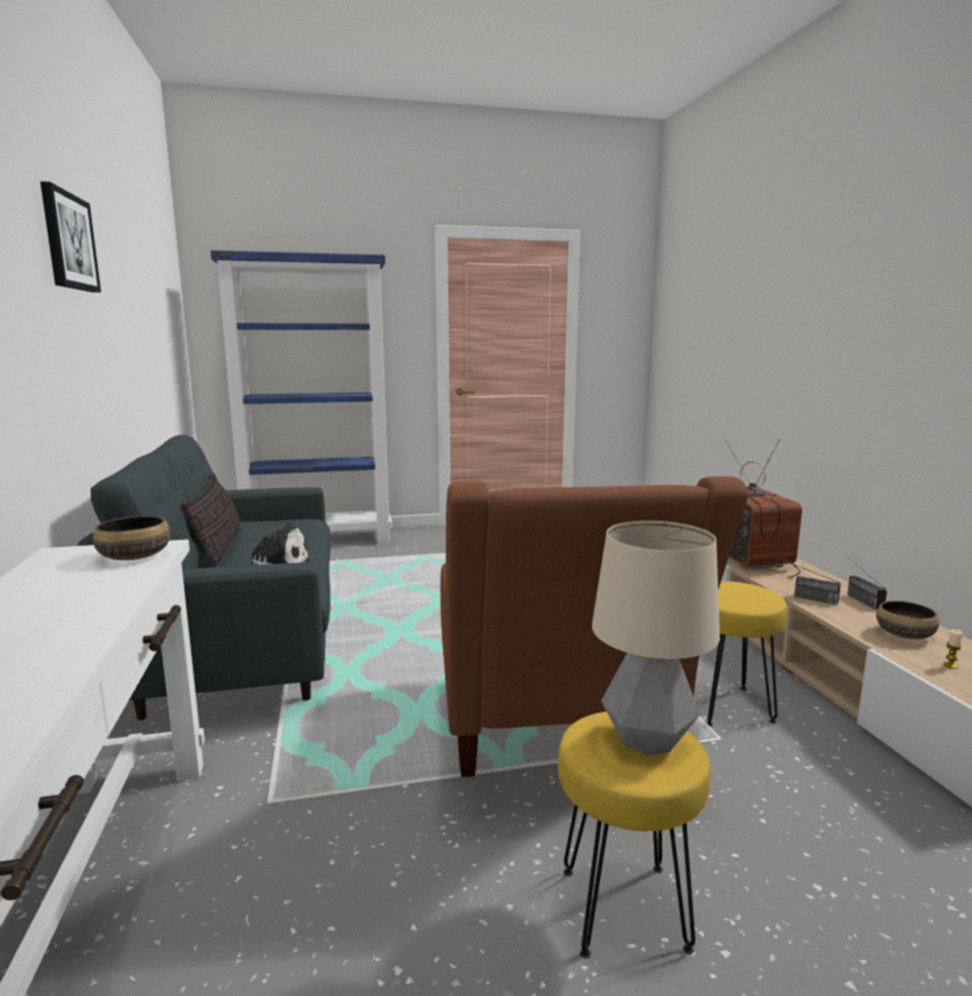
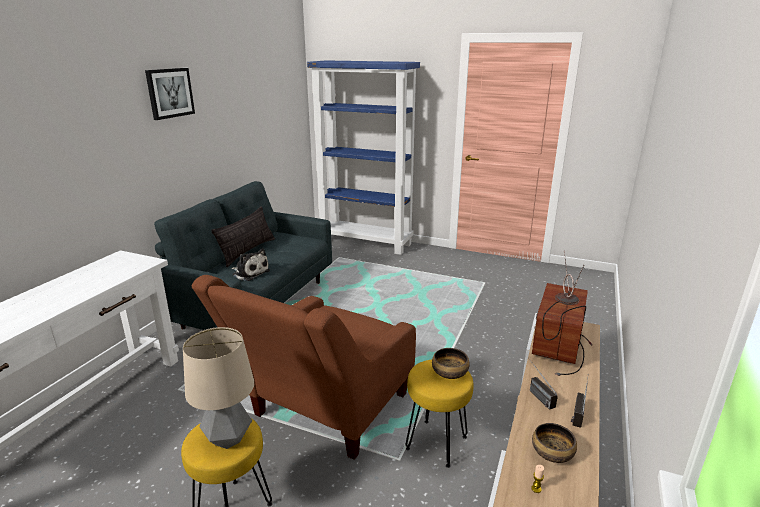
camera: 35 degrees right, 10 degrees up
bowl [93,516,170,560] -> bowl moved to [432,348,470,379]

